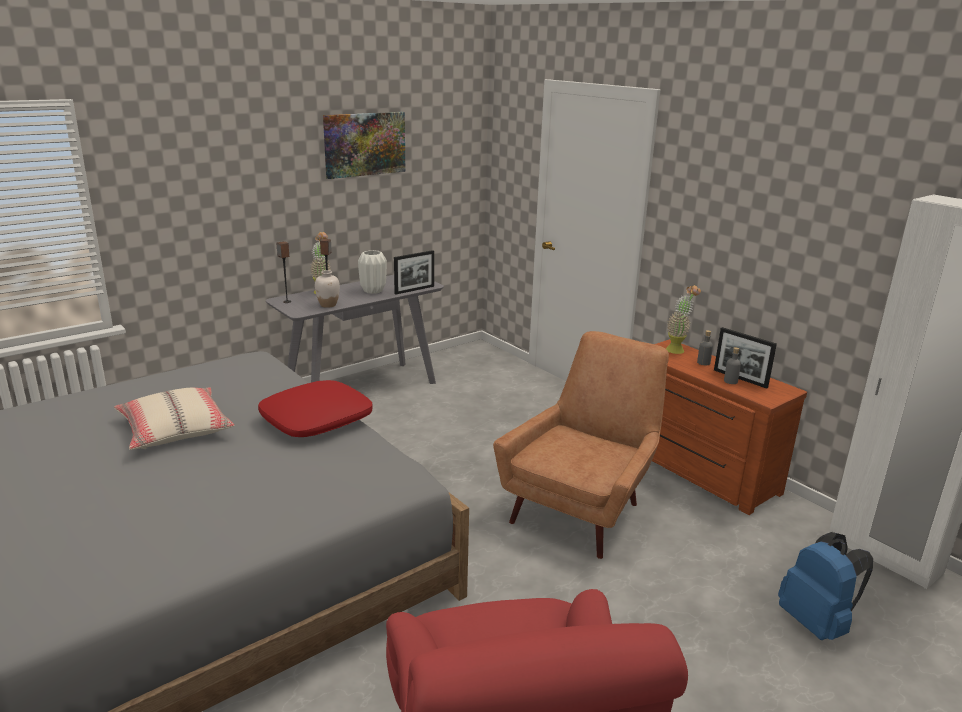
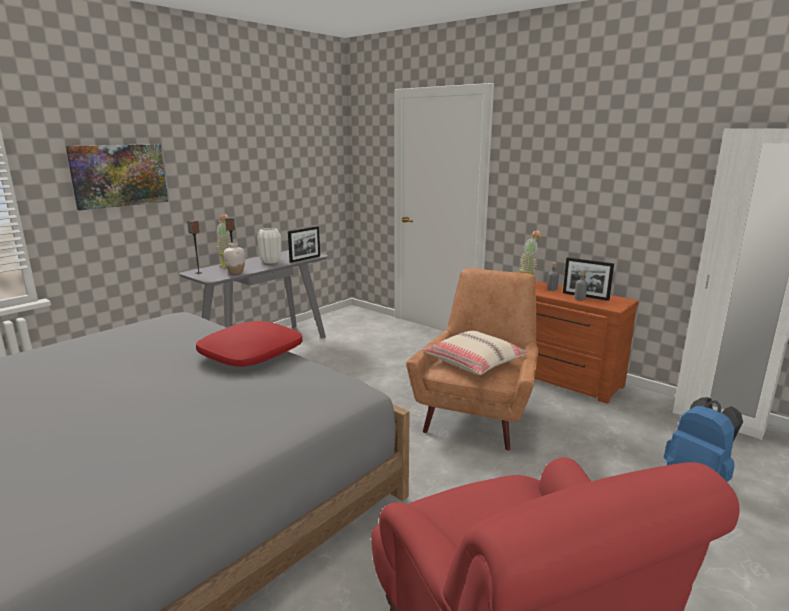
camera: 10 degrees left, 5 degrees down
beige pillow [114,387,235,450] -> beige pillow moved to [422,331,528,375]
picture [323,112,405,179] -> picture moved to [66,144,168,210]

